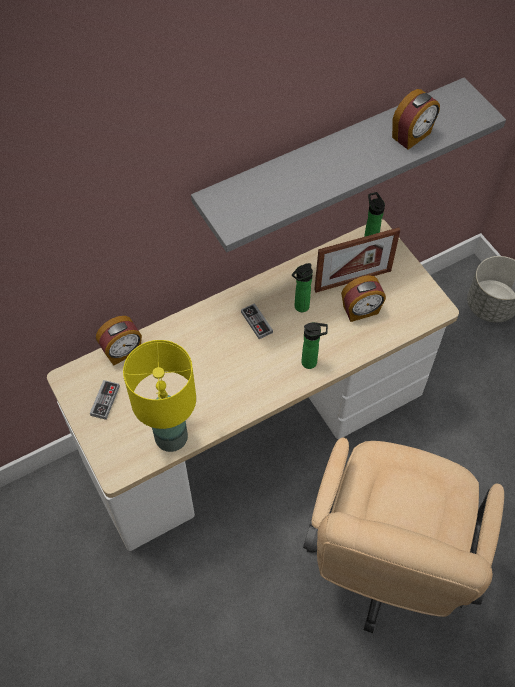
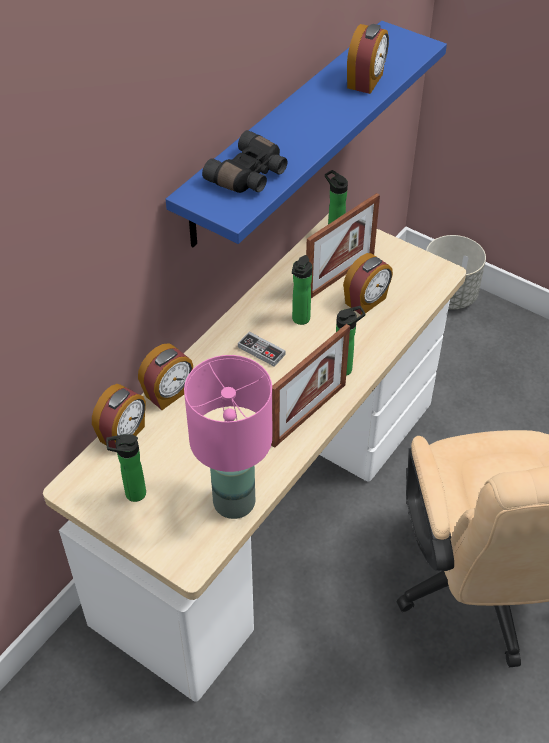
camera: 25 degrees left, 10 degrees down
game controller [90,380,120,420] -> bottle [106,434,146,502]
yellow table lamp [123,340,196,452] -> pink table lamp [184,355,272,519]
grey shelf [191,77,506,252] -> blue shelf [165,21,447,247]
none -> alarm clock [138,343,193,410]
none -> black binoculars [202,130,287,193]
none -> picture frame [271,324,350,448]

